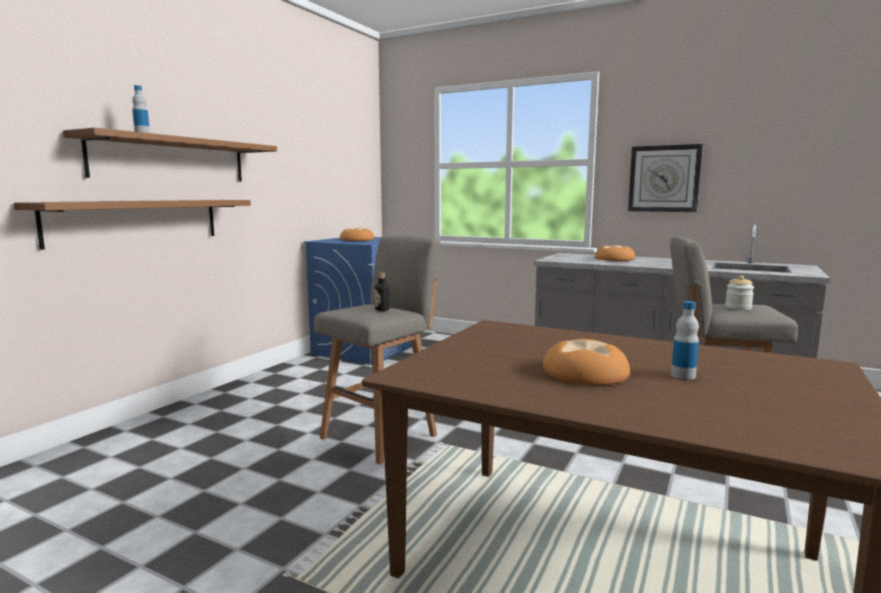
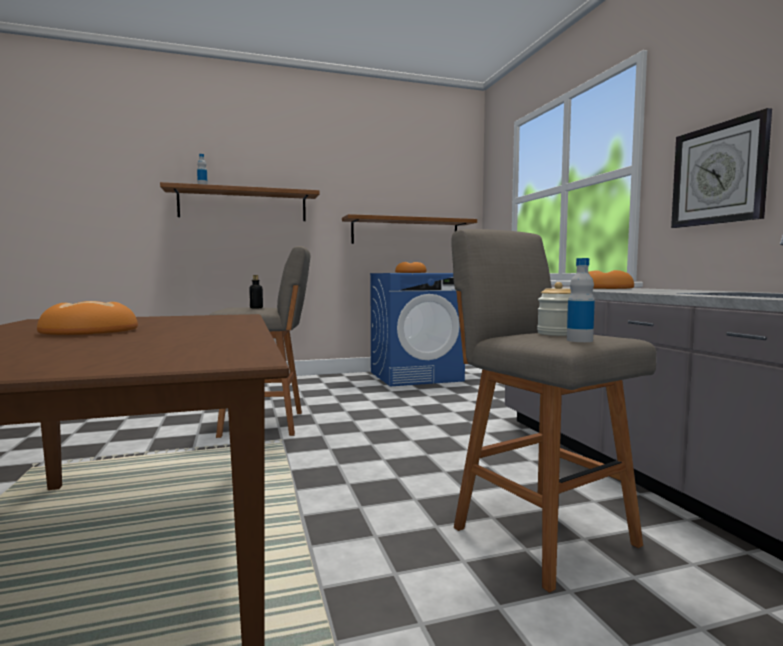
camera: 45 degrees right, 5 degrees down
brown shelf [14,200,251,250] -> brown shelf moved to [342,214,477,244]
bottle [671,301,699,380] -> bottle moved to [567,258,595,342]

